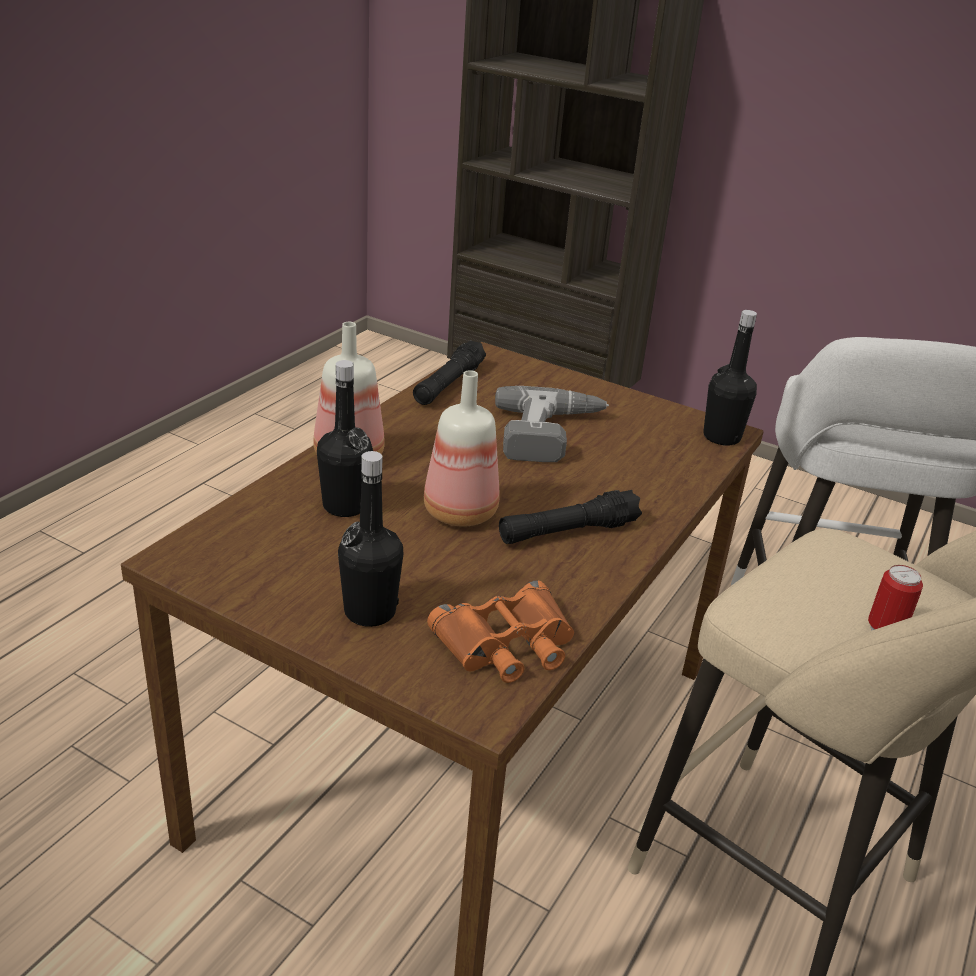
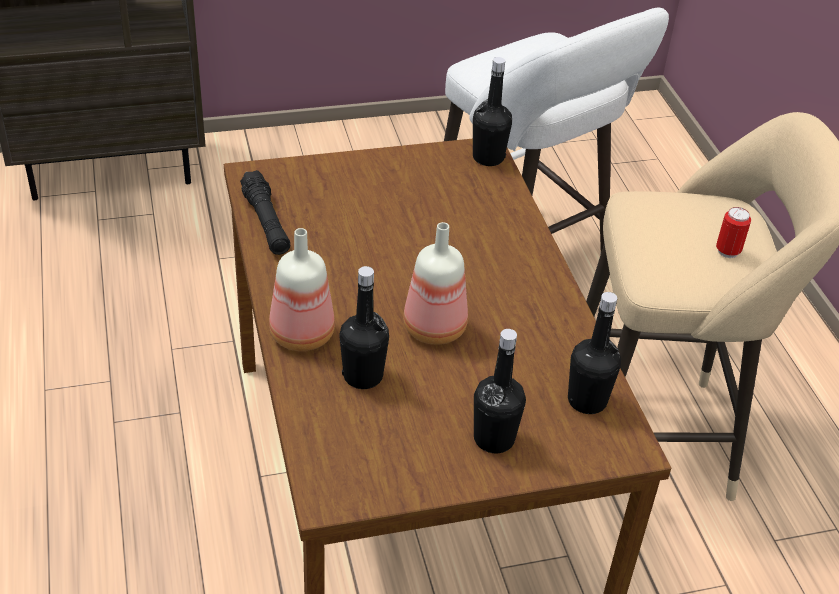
camera: 45 degrees left, 10 degrees up
orange binoculars [427,580,574,683] -> black bottle [568,292,621,414]
power drill [495,386,609,462] -> none
black flashlight [499,490,642,544] -> none

